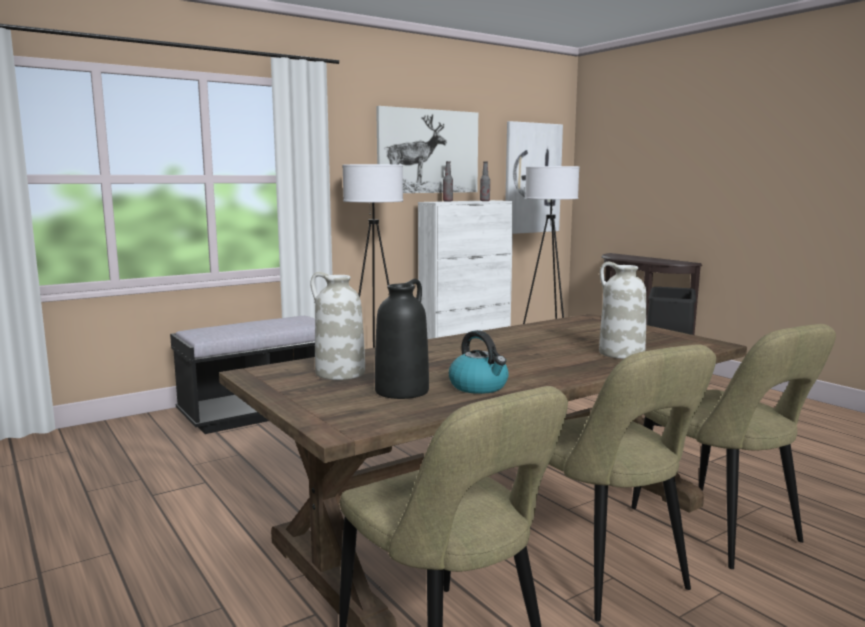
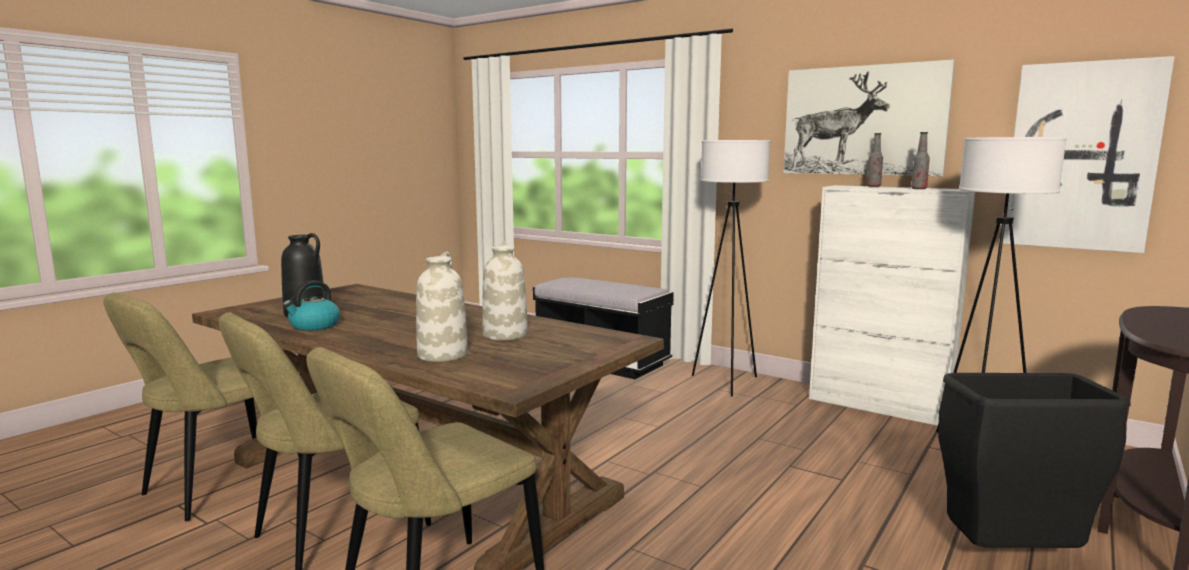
camera: 70 degrees right, 0 degrees up
white vase [310,272,365,380] -> white vase moved to [482,241,528,340]

